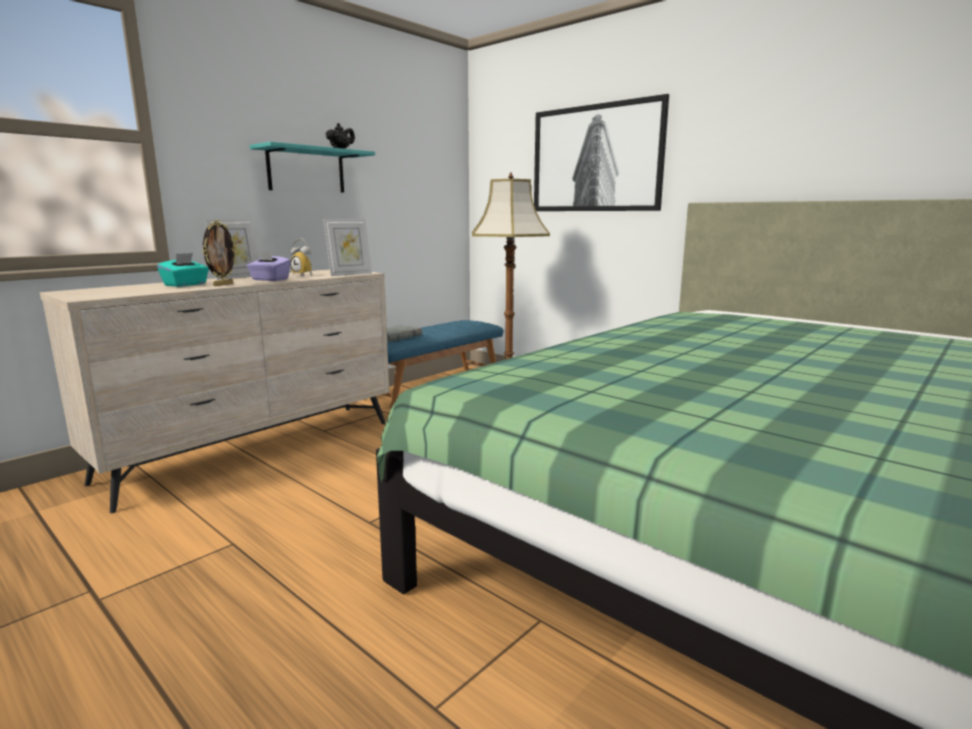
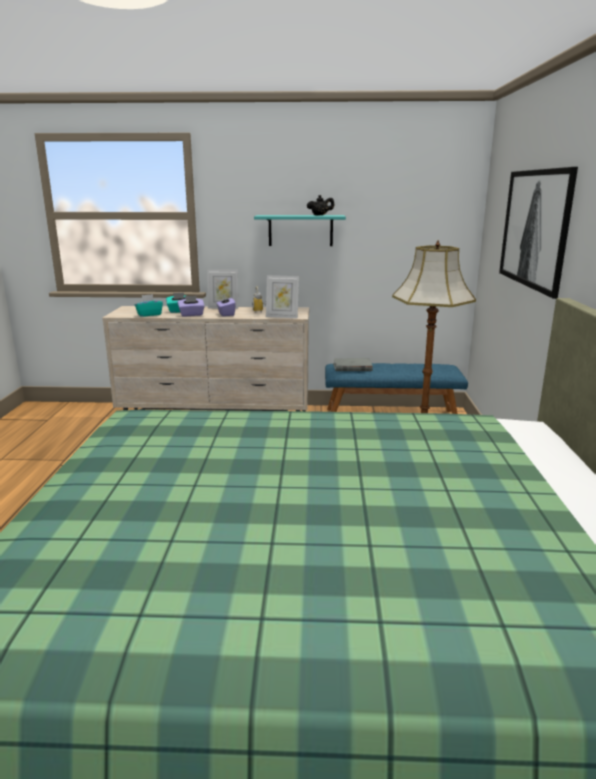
camera: 50 degrees right, 5 degrees up
picture frame [202,220,237,286] -> purple tissue box [177,296,205,316]
none -> turquoise tissue box [135,294,163,317]

